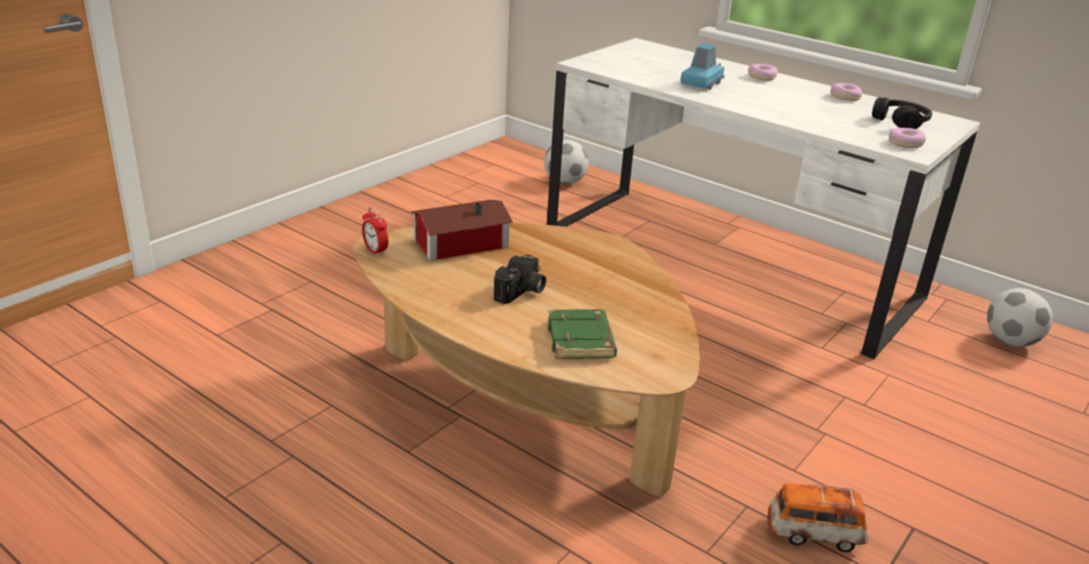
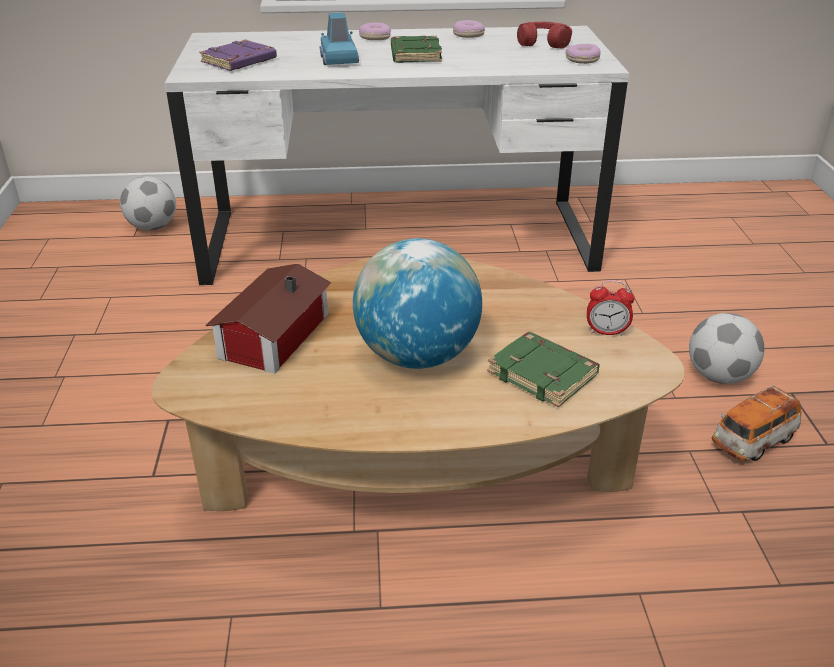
camera: 40 degrees left, 5 degrees up
alarm clock [362,207,388,257] -> alarm clock moved to [587,280,635,336]
camera [494,255,546,304] -> globe [353,238,482,369]
black headphones [872,97,932,129] -> red headphones [517,22,572,48]
football [987,288,1053,347] -> football moved to [689,313,764,384]
none -> purple book [200,40,277,71]
none -> green book [391,36,442,63]

